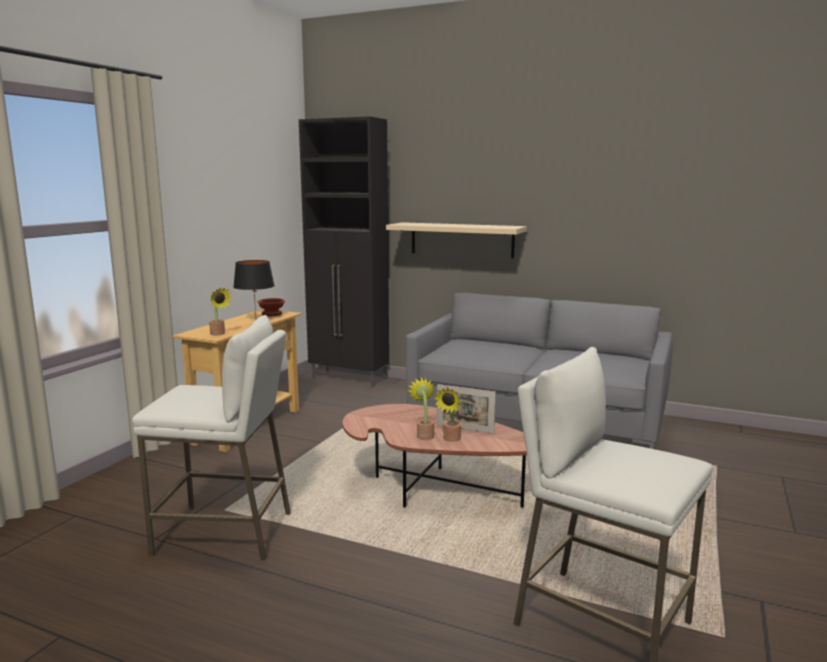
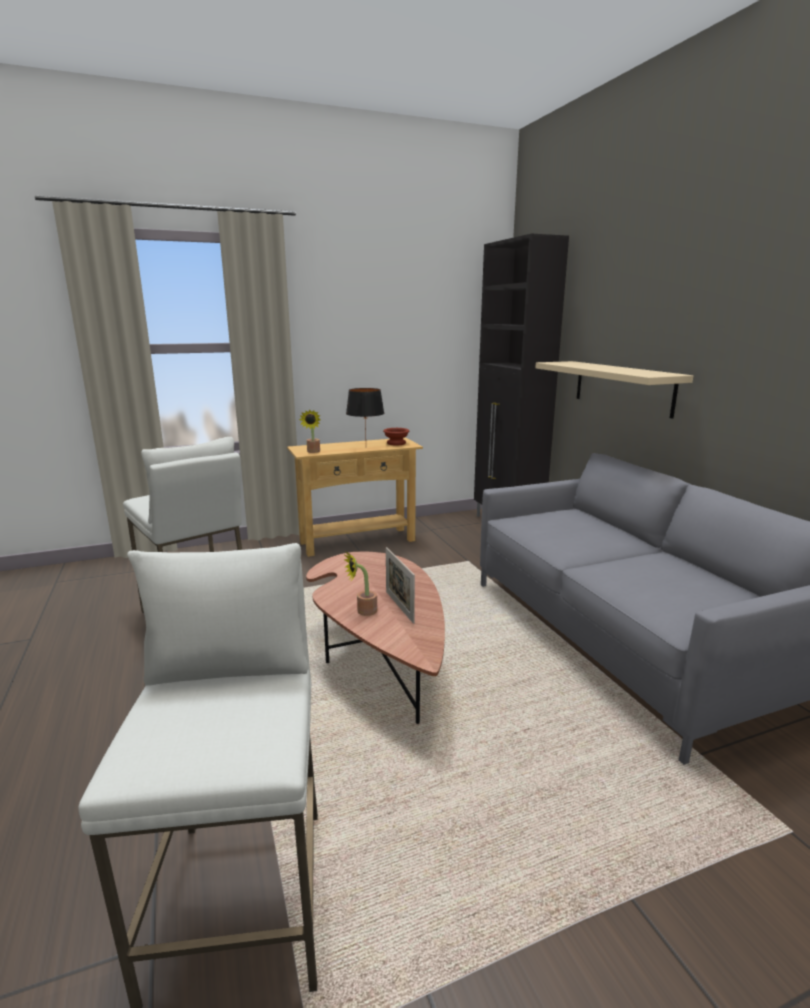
camera: 45 degrees right, 5 degrees up
potted plant [408,377,434,440] -> none

